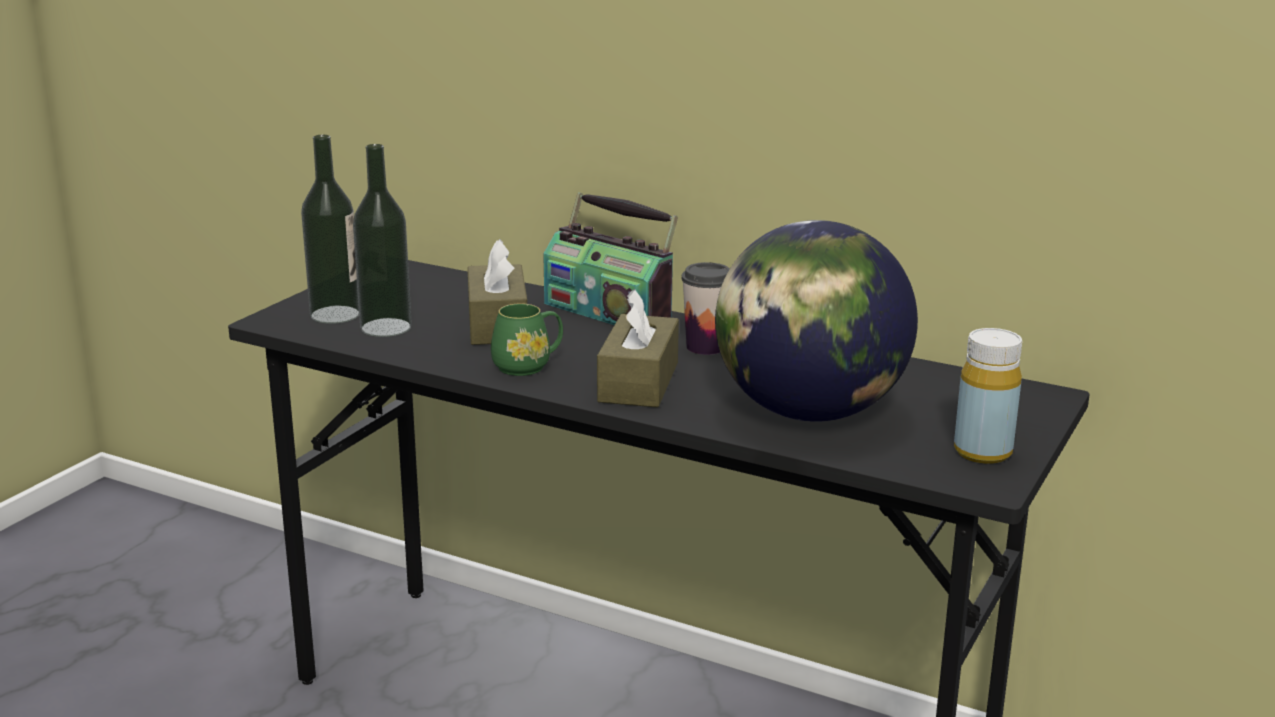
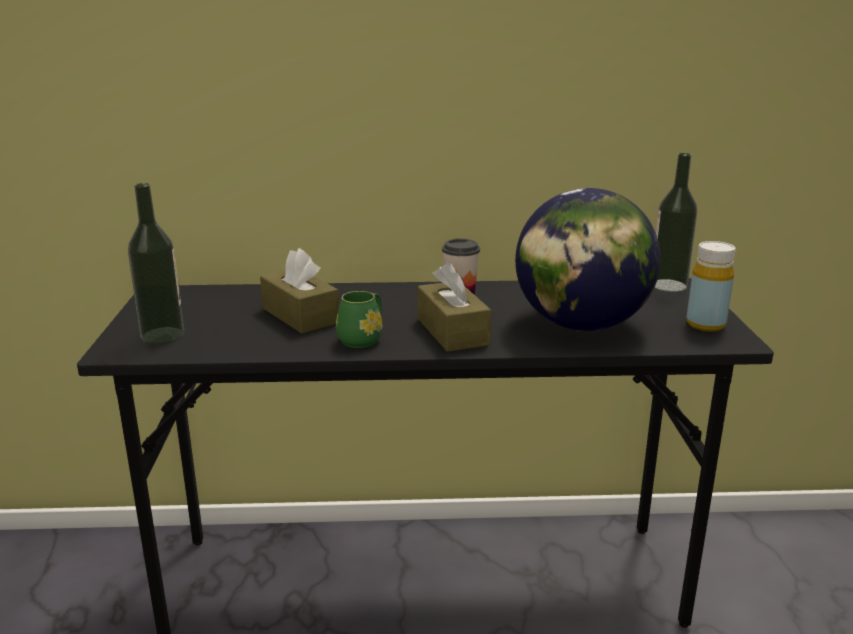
camera: 30 degrees left, 0 degrees up
bottle [353,144,412,337] -> bottle moved to [654,153,698,292]
radio [543,192,678,325] -> none

